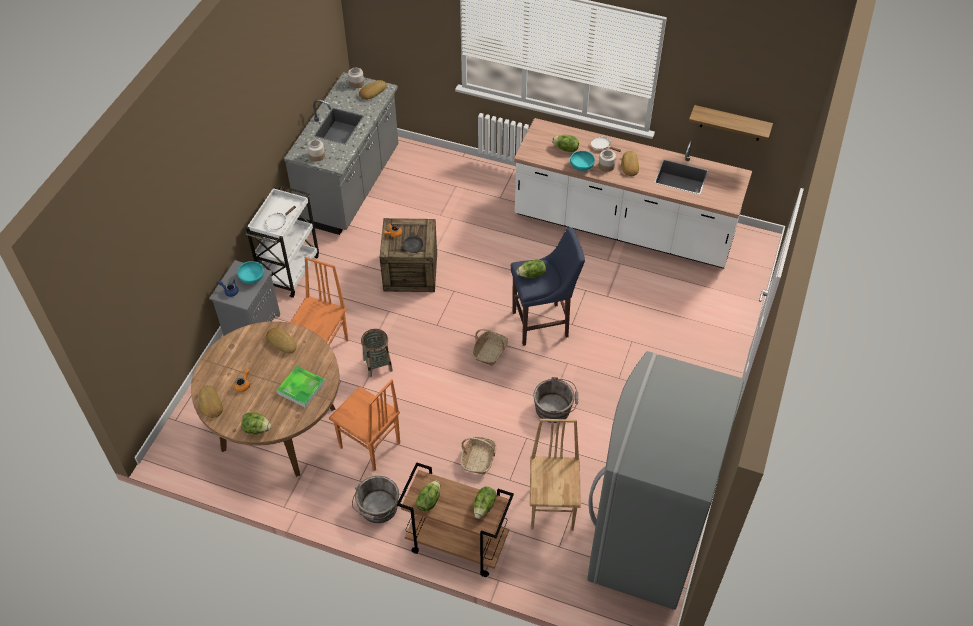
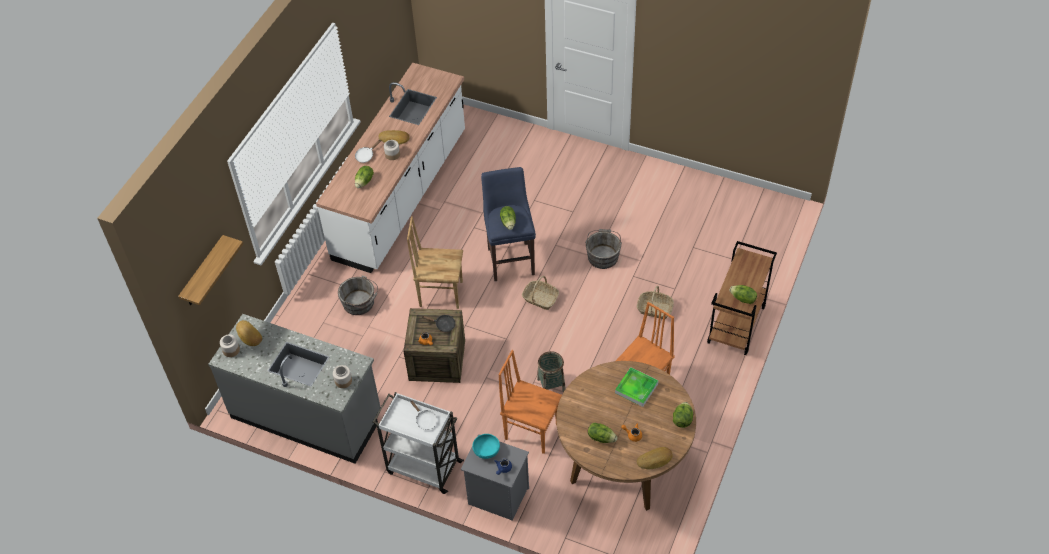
camera: 85 degrees left, 0 degrees up
bread [266,328,297,354] -> none
grey bucket [352,476,399,523] -> grey bucket moved to [338,275,378,315]
lettuce [474,486,497,519] -> lettuce moved to [588,422,617,443]
brown chair [530,419,581,531] -> brown chair moved to [407,216,463,309]
turquoise bowl [570,151,595,171] -> none
grey fridge [587,351,744,610] -> none
shelf [689,105,773,141] -> shelf moved to [178,235,243,305]

